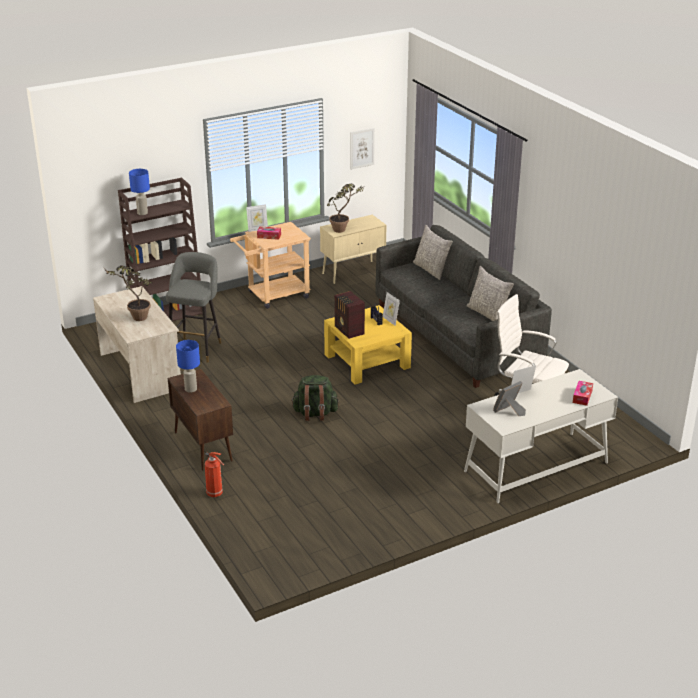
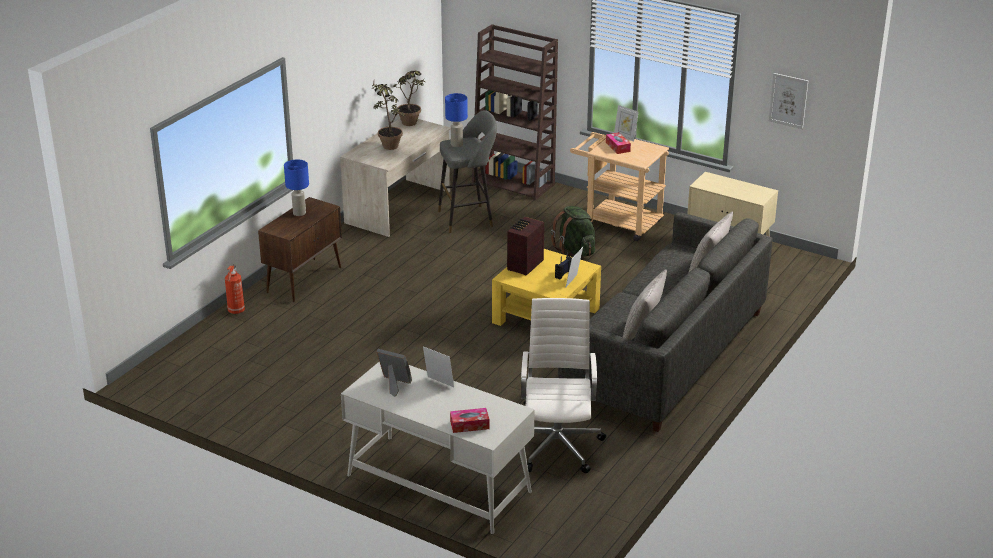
camera: 60 degrees right, 0 degrees up
blue table lamp [129,169,150,215] -> blue table lamp moved to [445,93,468,147]
green backpack [291,375,339,421] -> green backpack moved to [551,206,595,257]
potted plant [327,184,363,233] -> potted plant moved to [393,71,425,126]

